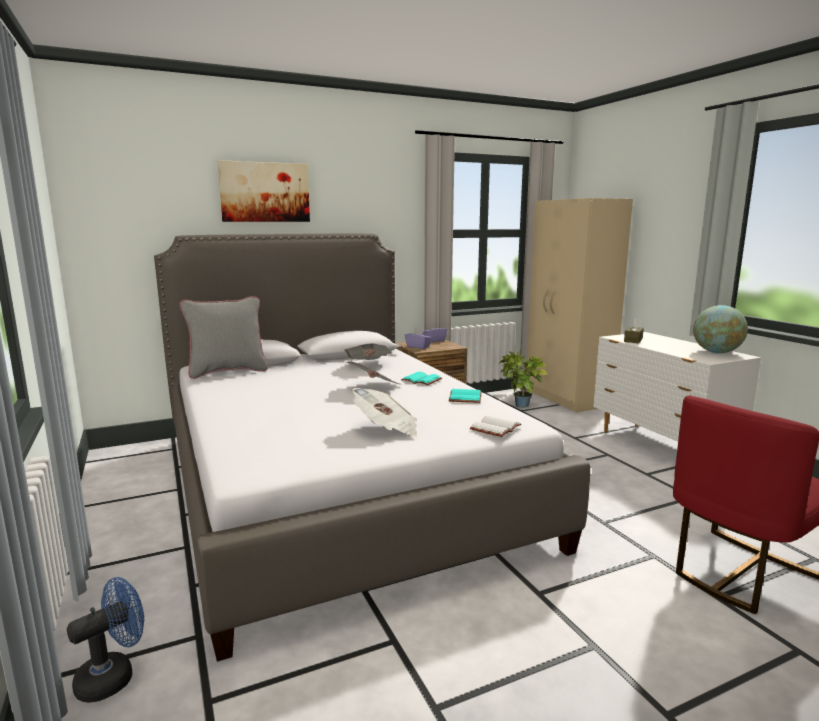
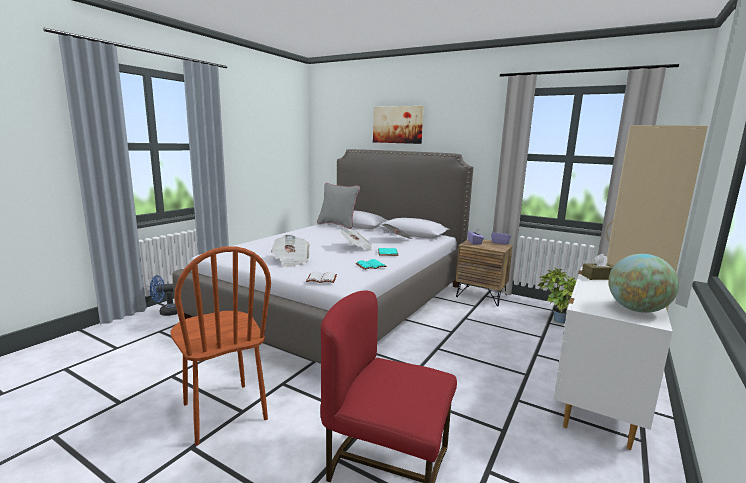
camera: 55 degrees right, 0 degrees up
blue fan [67,577,144,703] -> blue fan turned 150 degrees clockwise [150,275,178,316]
none -> brown chair [171,246,271,445]

